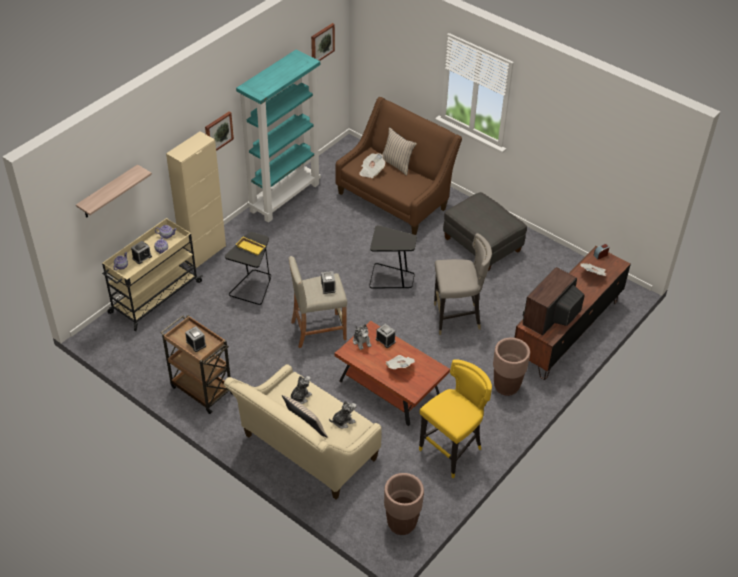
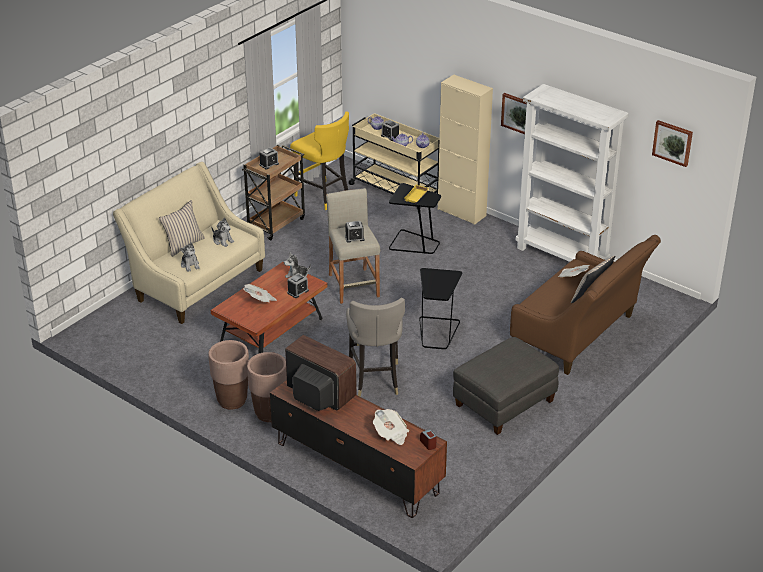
camera: 90 degrees right, 10 degrees down
shelf [76,164,152,218] -> none
turquoise bookcase [236,49,321,223] -> white bookcase [516,84,629,262]
brown planter [384,473,424,535] -> brown planter moved to [208,340,249,410]
yellow stool [419,360,492,479] -> yellow stool moved to [290,111,349,210]

